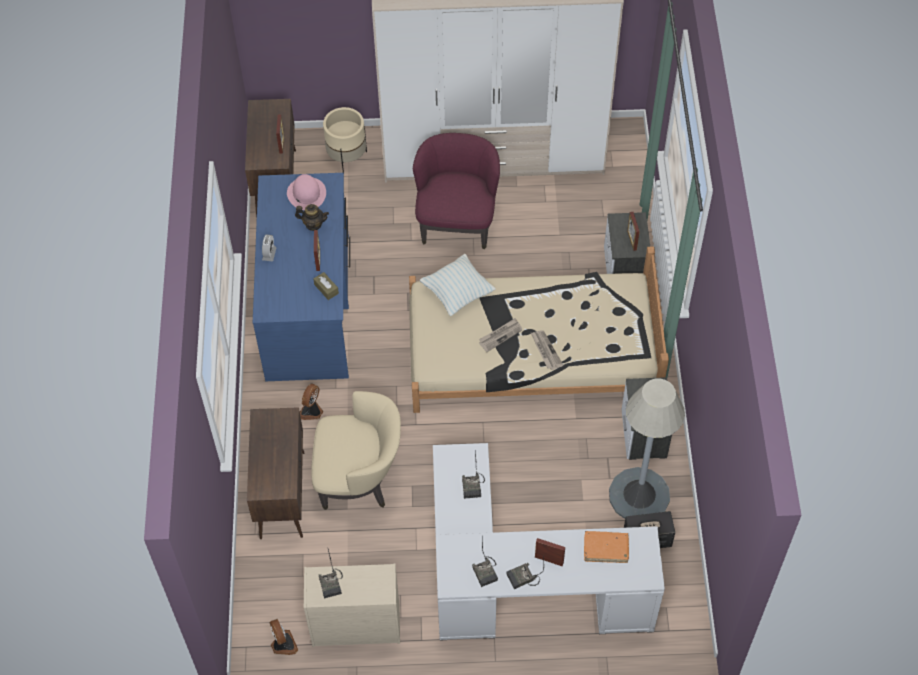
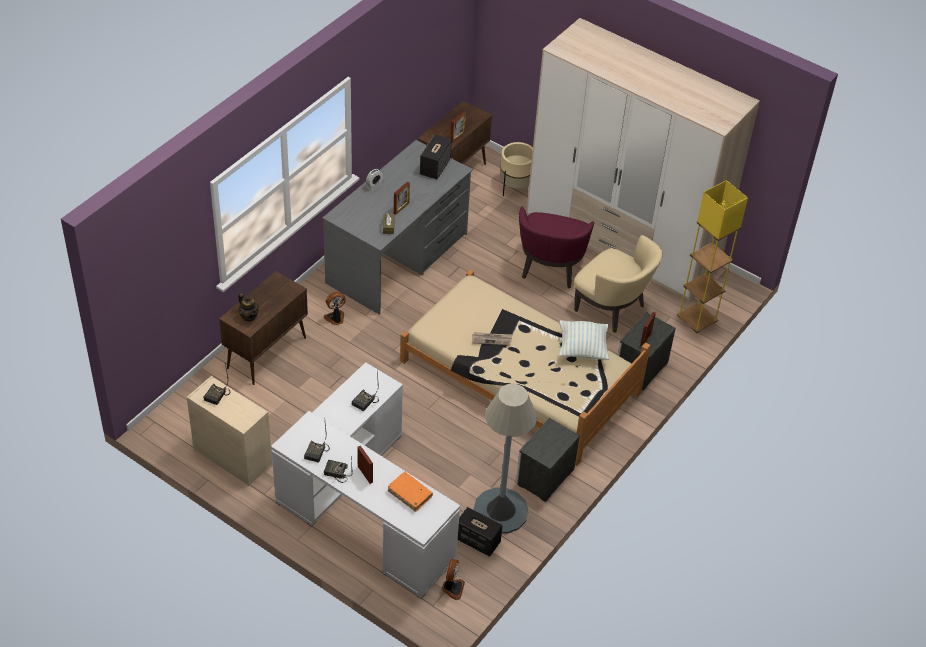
camera: 35 degrees right, 10 degrees down
blue desk [253,173,350,381] -> grey desk [322,140,473,315]
fan [270,619,298,655] -> fan moved to [442,559,465,600]
pink hat [287,174,326,210] -> speaker [420,134,452,179]
teapot [295,204,329,231] -> teapot moved to [238,293,259,321]
beige armchair [311,391,401,510] -> beige armchair moved to [574,235,663,333]
purple armchair [413,133,500,249] -> purple armchair turned 150 degrees clockwise [519,207,594,288]
pillow [420,254,496,316] -> pillow moved to [559,320,609,360]
newspaper [531,330,563,370] -> none
none -> yellow floor lamp [677,180,748,335]

